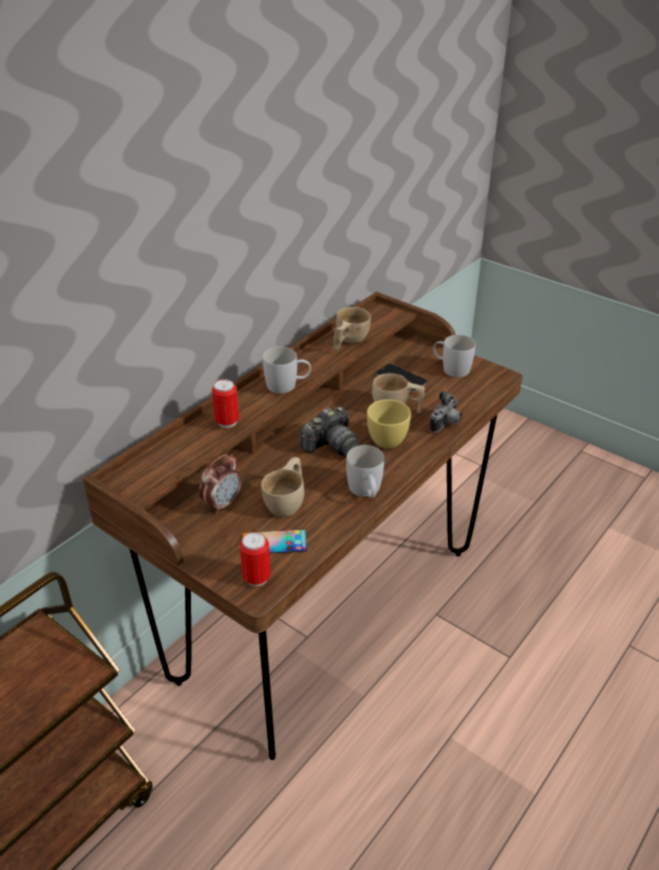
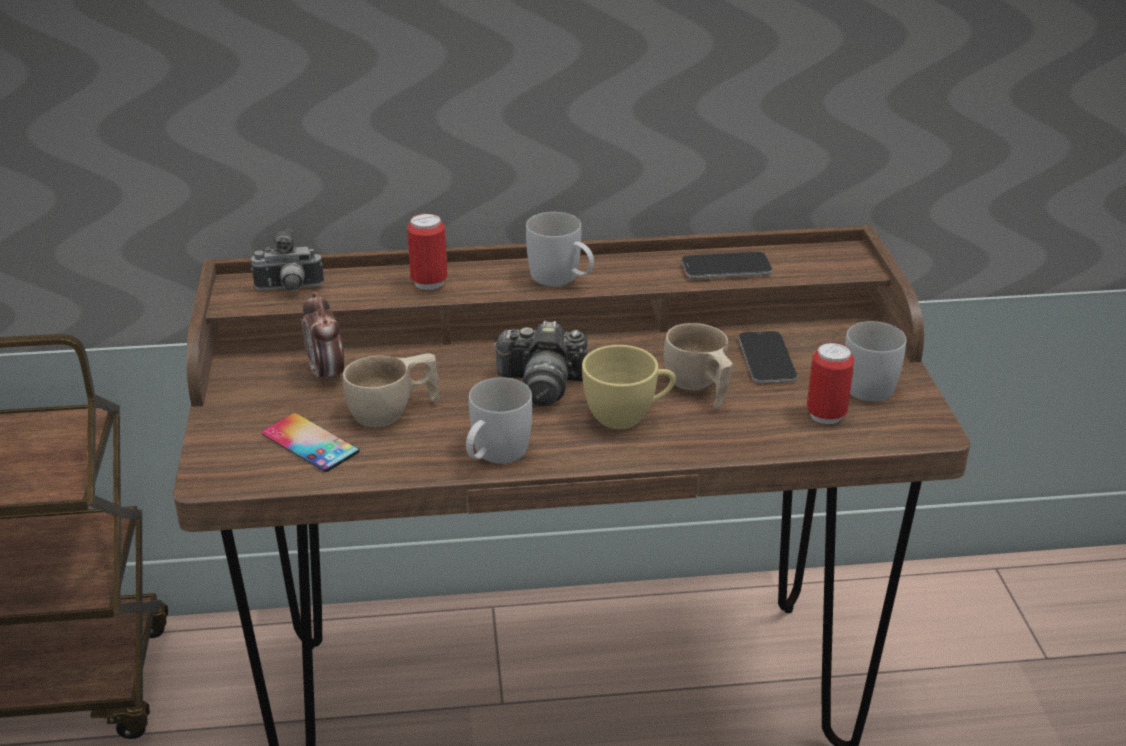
camera: 45 degrees right, 5 degrees down
alarm clock [199,454,241,514] -> alarm clock turned 75 degrees clockwise [302,291,344,387]
can [240,532,271,586] -> can moved to [807,342,854,424]
beige cup [332,307,371,350] -> phone [682,252,772,279]
camera [429,390,462,433] -> camera moved to [251,229,324,291]

